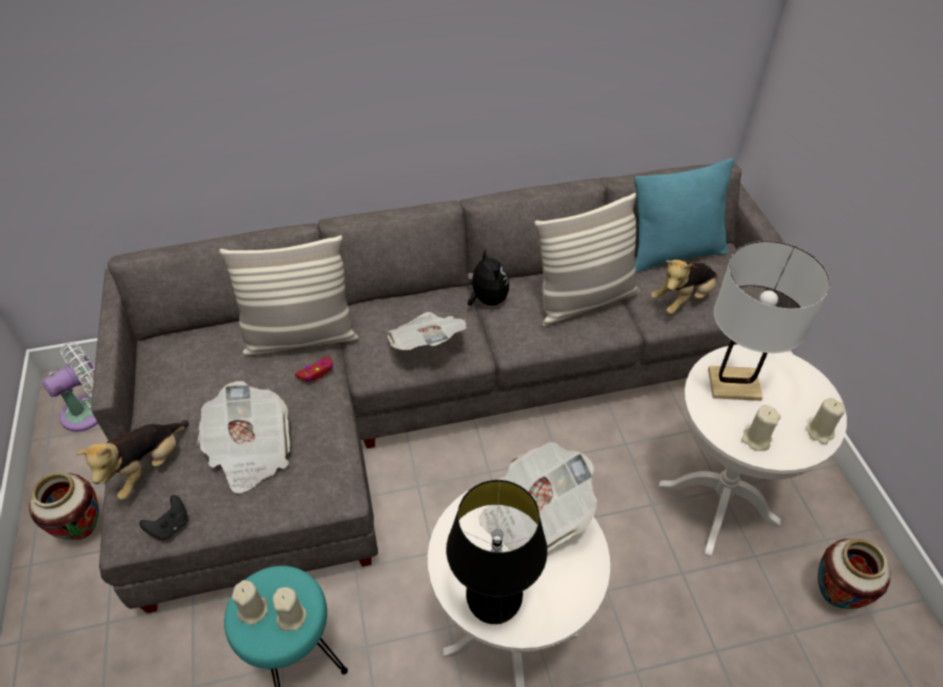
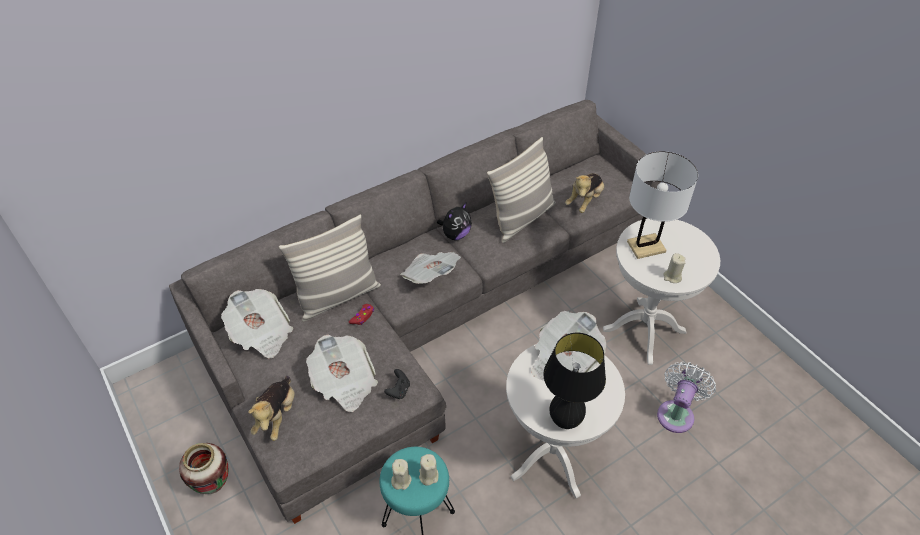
camera: 20 degrees left, 0 degrees up
white fan [42,342,98,432] -> white fan moved to [657,362,716,433]
black game controller [139,495,188,540] -> black game controller moved to [384,369,410,399]
plush toy [467,248,509,306] -> plush toy turned 90 degrees clockwise [437,203,472,240]
turquoise pillow [634,158,734,273] -> none
beige candle [806,398,845,445] -> none
vase [818,539,891,609] -> none
none -> newspaper [221,289,293,359]

